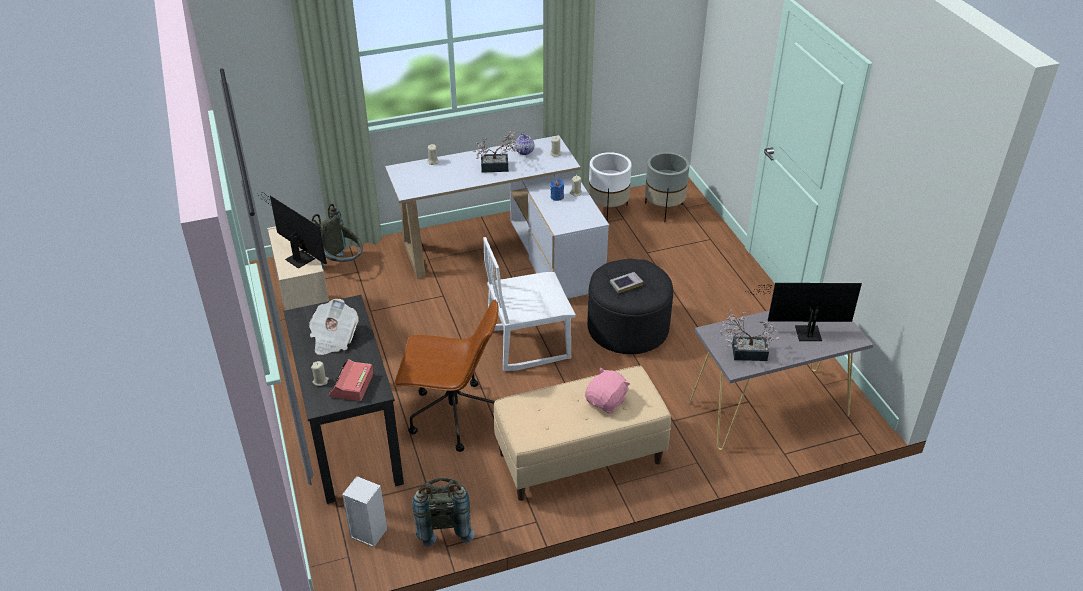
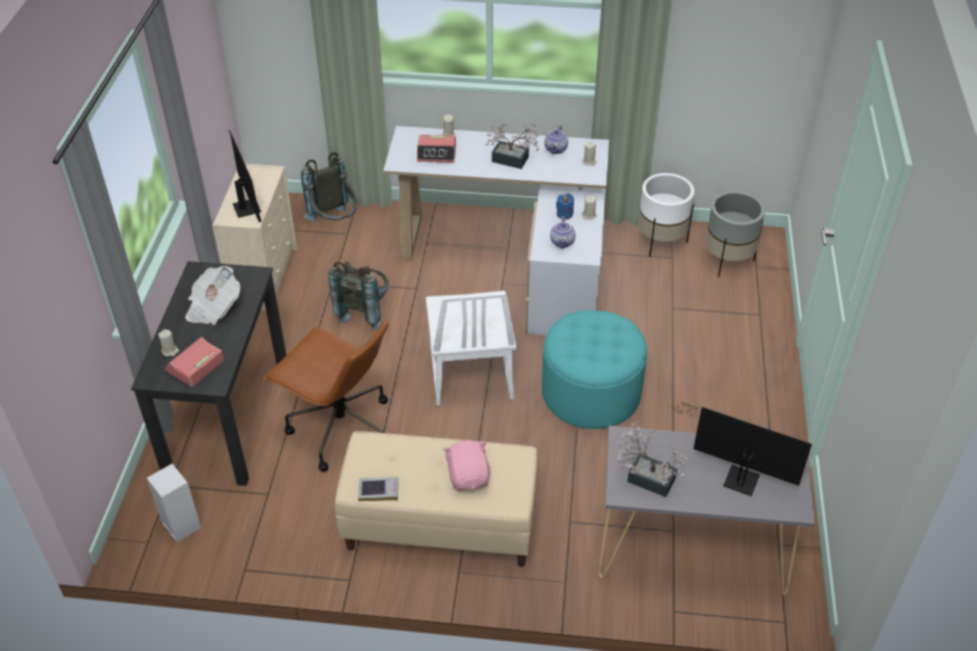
camera: 25 degrees right, 5 degrees up
grey backpack [412,478,475,547] -> grey backpack moved to [328,261,389,331]
white chair [483,237,576,371] -> white chair turned 105 degrees counterclockwise [426,291,516,406]
pink plush toy [585,368,630,414] -> pink plush toy turned 75 degrees counterclockwise [443,440,491,491]
black ottoman [588,259,673,354] -> turquoise ottoman [542,310,647,429]
book [610,272,643,293] -> book moved to [358,477,398,501]
none -> alarm clock [417,135,456,163]
none -> teapot [550,216,575,249]

